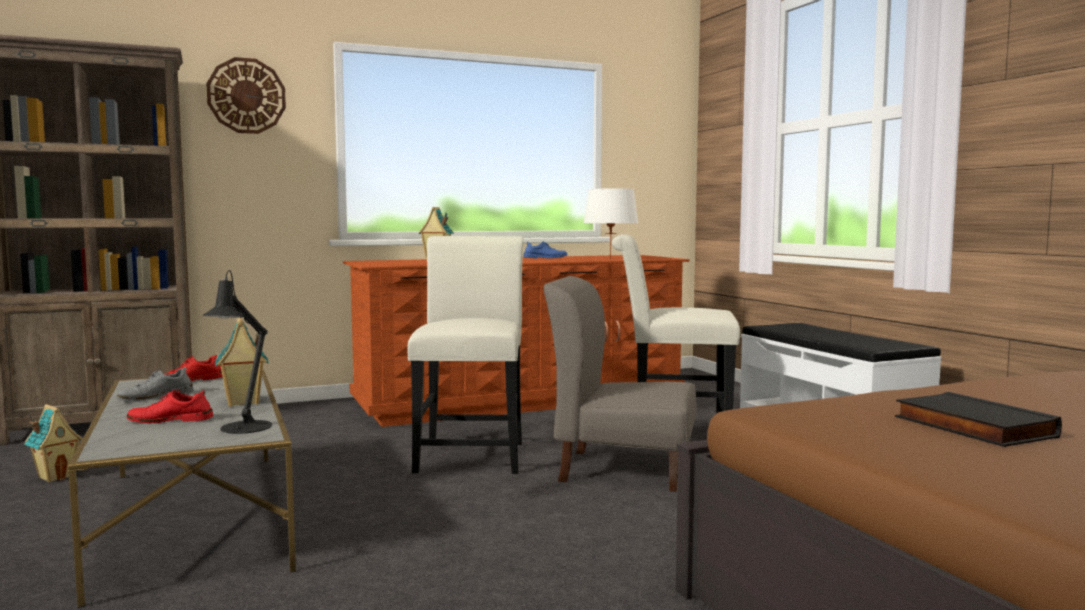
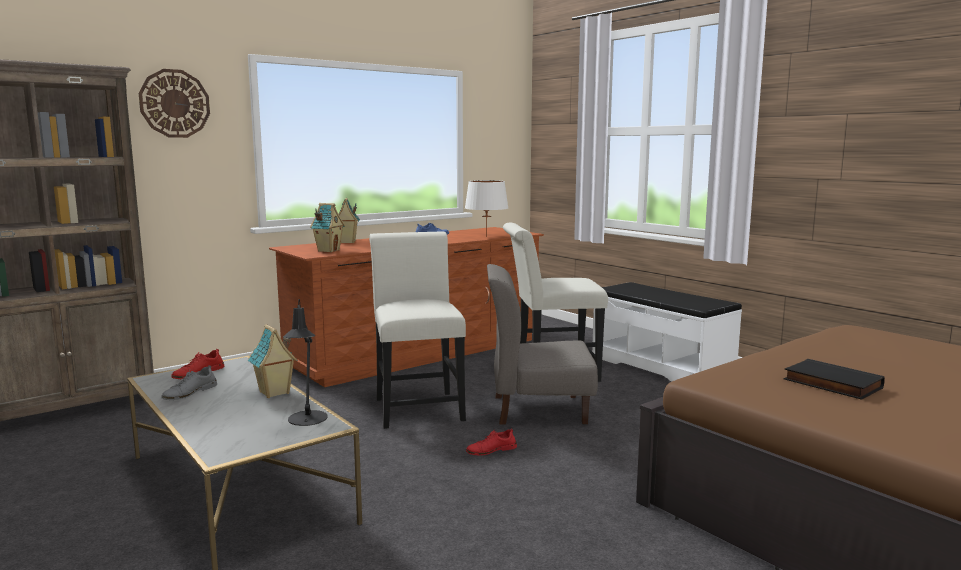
camera: 15 degrees left, 5 degrees up
toy house [24,404,83,483] -> toy house moved to [310,203,345,252]
red shoe [127,389,213,423] -> red shoe moved to [466,429,517,455]

